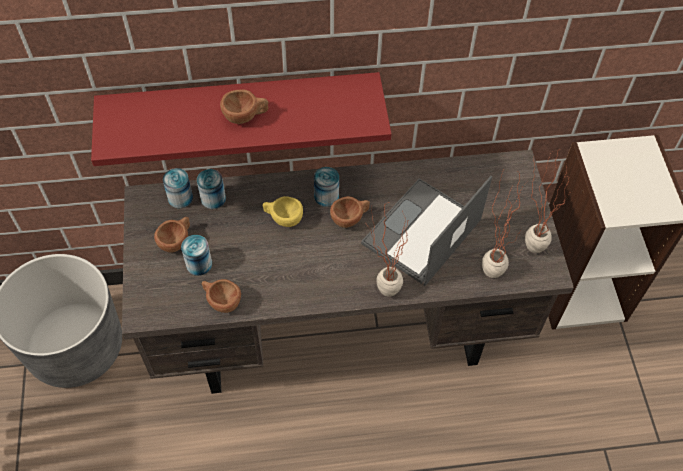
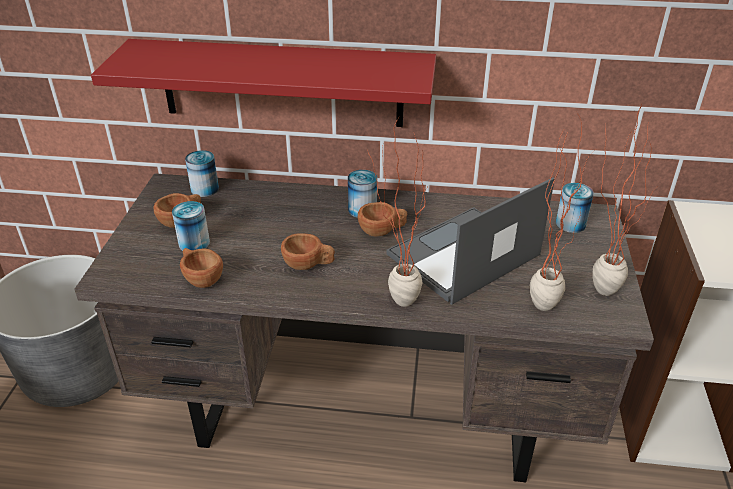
camera: 15 degrees right, 20 degrees down
can [197,169,226,209] -> can moved to [556,183,594,233]
brown cup [220,89,269,124] -> brown cup moved to [281,233,335,270]
yellow cup [263,196,303,227] -> none

